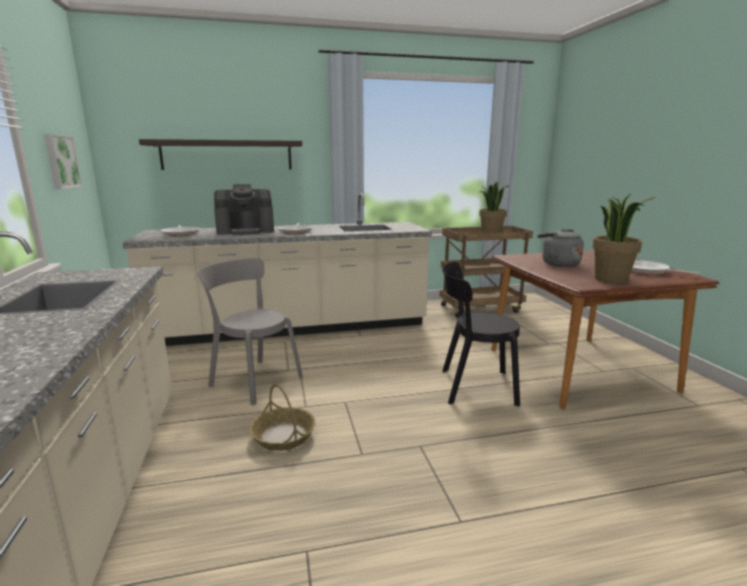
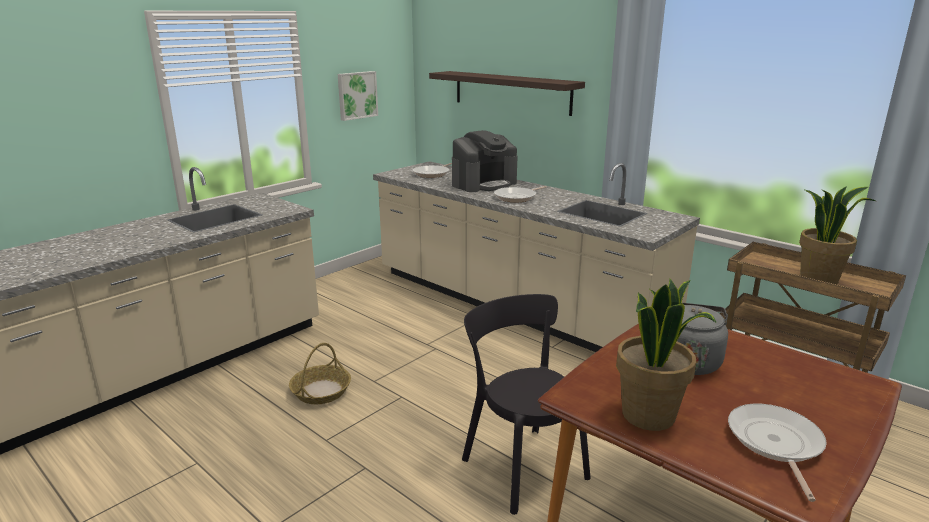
camera: 55 degrees right, 5 degrees up
grey chair [197,258,303,405] -> none
coffee machine [214,184,274,235] -> coffee machine turned 75 degrees counterclockwise [452,130,517,192]

